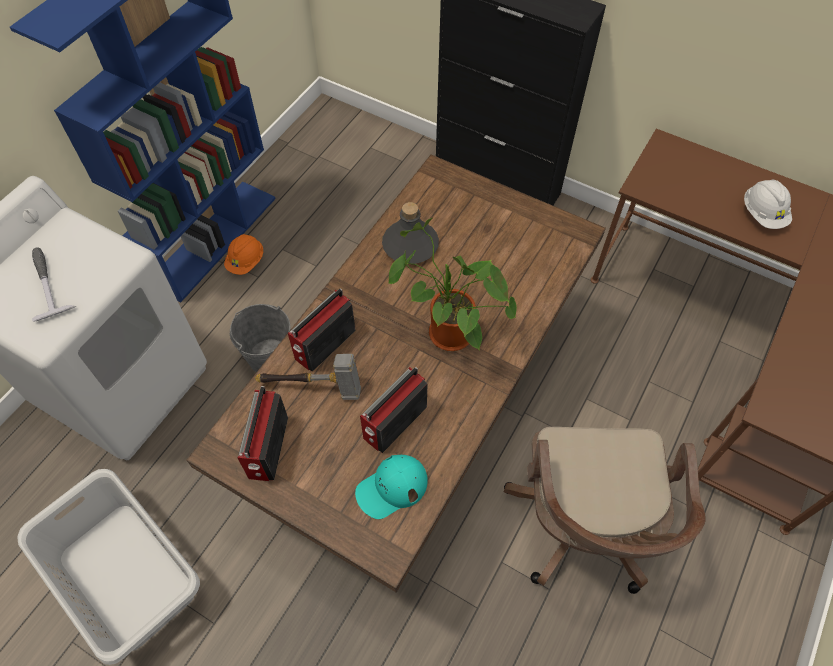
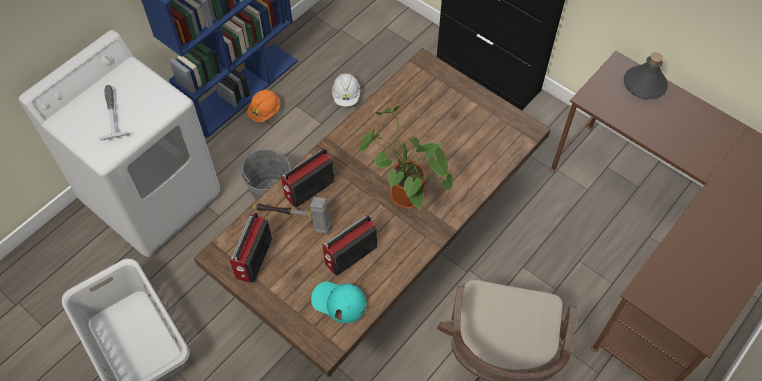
camera: 10 degrees right, 0 degrees up
turquoise cap [355,455,428,519] -> turquoise cap turned 45 degrees clockwise [311,282,367,323]
grey bottle [382,202,439,264] -> grey bottle moved to [624,52,668,100]
white hard hat [744,180,792,229] -> white hard hat moved to [332,73,360,106]

